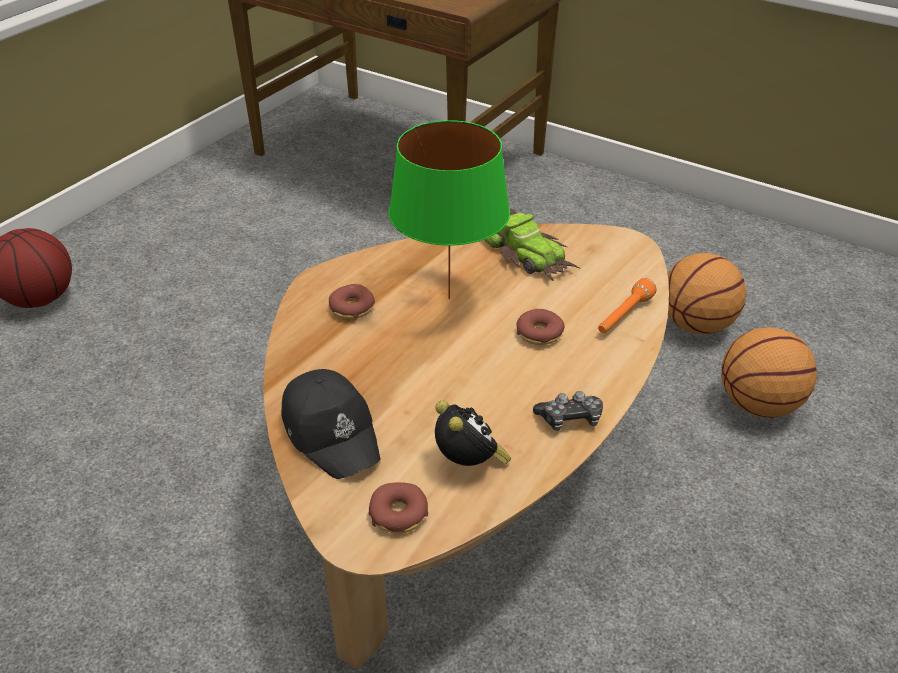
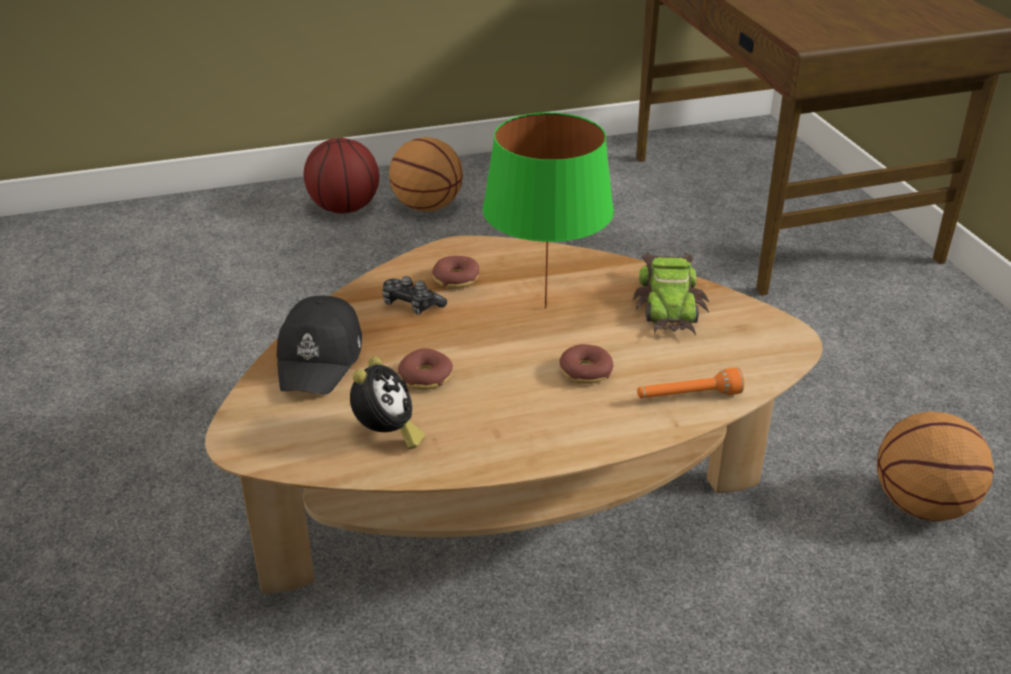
camera: 40 degrees right, 5 degrees down
donut [369,482,428,534] -> donut moved to [398,348,453,390]
game controller [533,391,603,431] -> game controller moved to [382,276,447,314]
basketball [721,327,817,418] -> basketball moved to [389,137,463,212]

